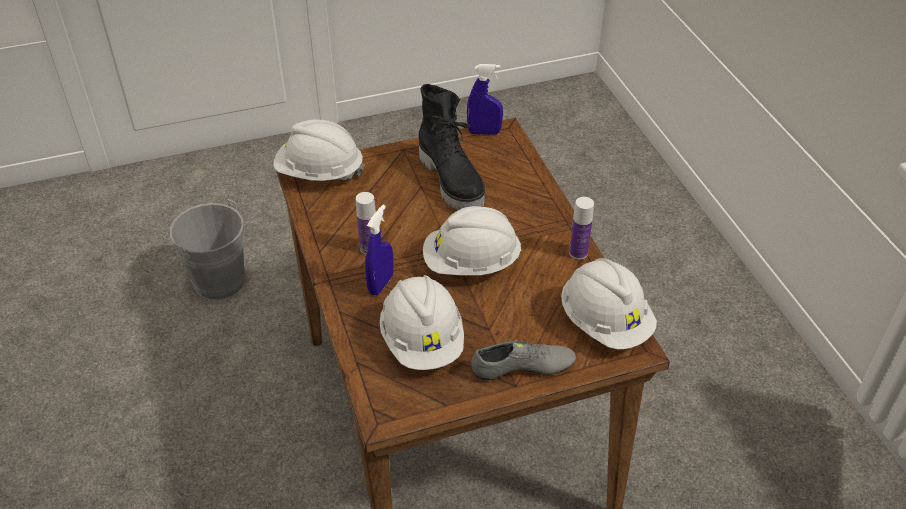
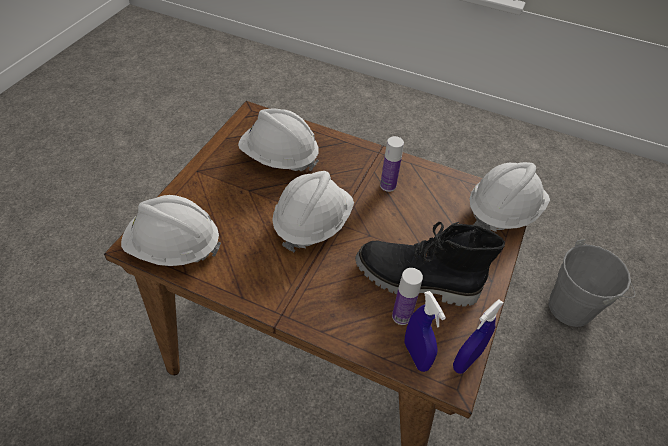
camera: 130 degrees right, 5 degrees up
blue spray bottle [365,205,394,295] -> blue spray bottle moved to [404,291,446,372]
grey shoe [471,339,576,381] -> none
bottle [569,197,594,260] -> bottle moved to [392,268,423,325]

